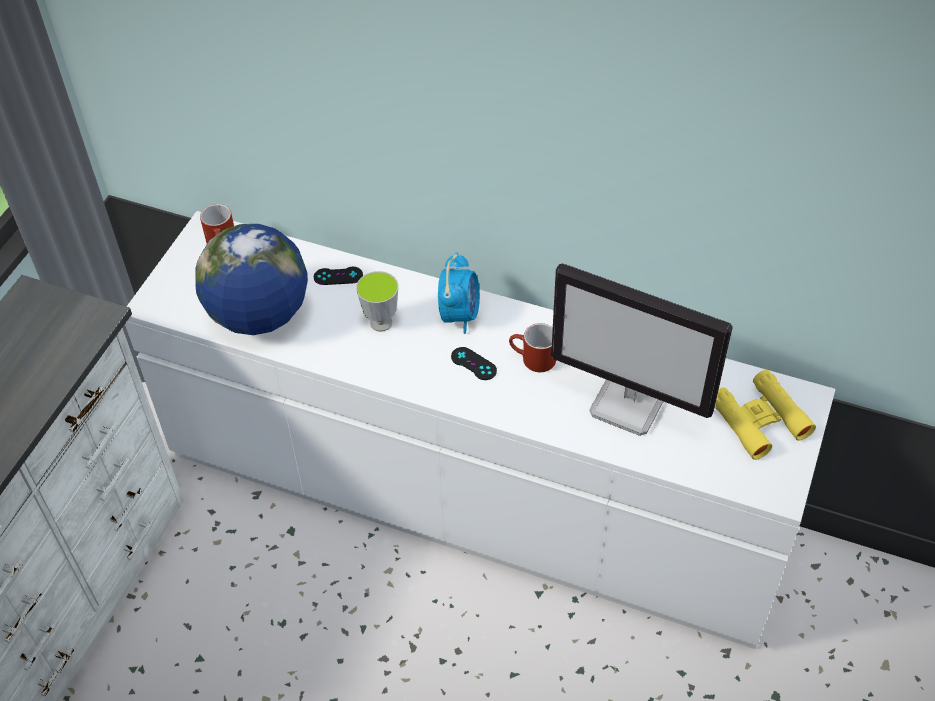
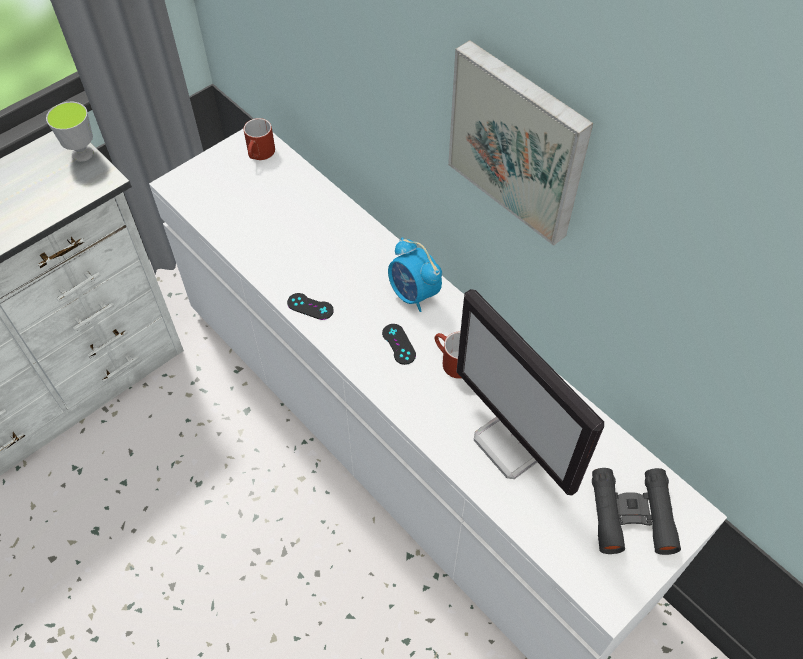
camera: 25 degrees right, 5 degrees up
globe [195,224,308,335] -> none
black game controller [314,267,363,285] -> black game controller moved to [287,293,334,320]
cup [356,271,399,332] -> cup moved to [46,102,93,162]
alarm clock [438,252,480,334] -> alarm clock turned 105 degrees clockwise [388,237,442,312]
yellow binoculars [715,370,816,460] -> black binoculars [592,468,681,555]
none -> picture [448,40,593,246]

